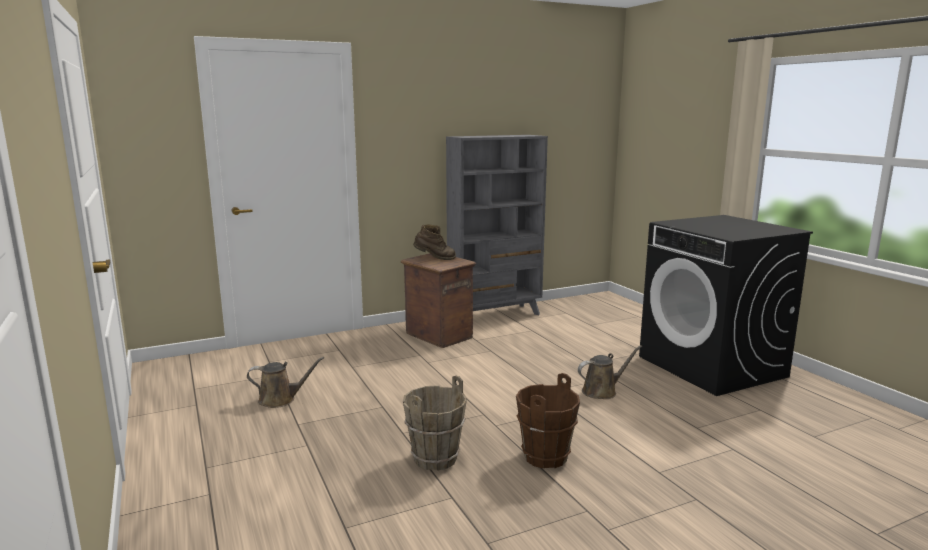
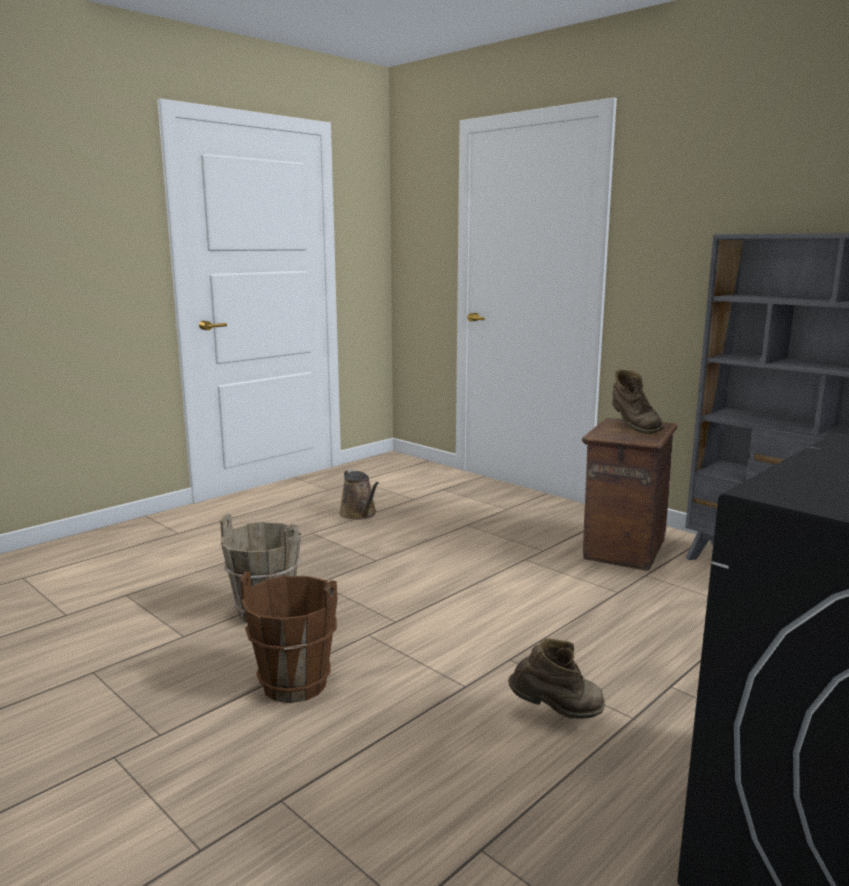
camera: 70 degrees right, 0 degrees up
brown watering can [578,345,642,399] -> brown boot [508,638,605,719]

